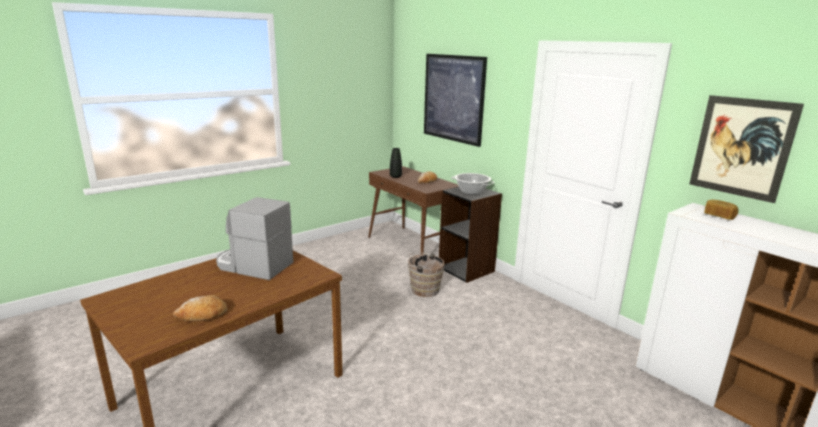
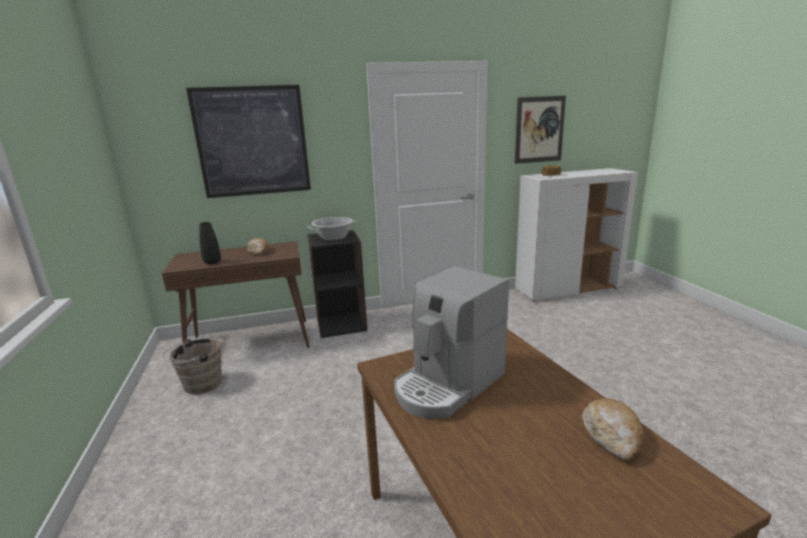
camera: 65 degrees left, 0 degrees up
brown bucket [404,253,445,297] -> brown bucket moved to [162,338,222,394]

